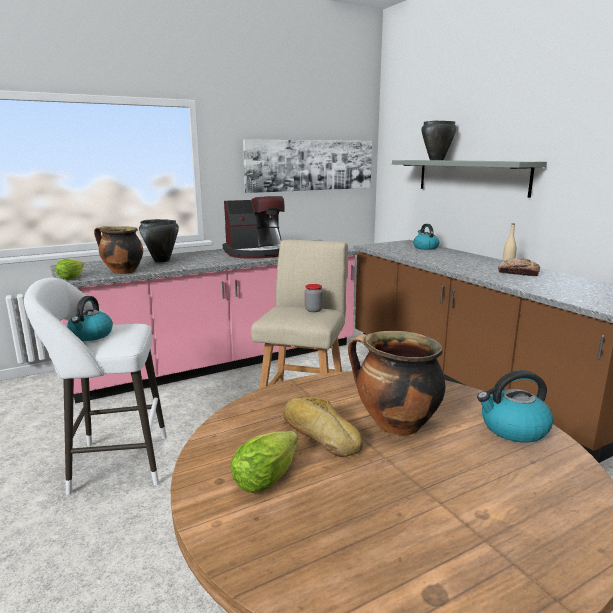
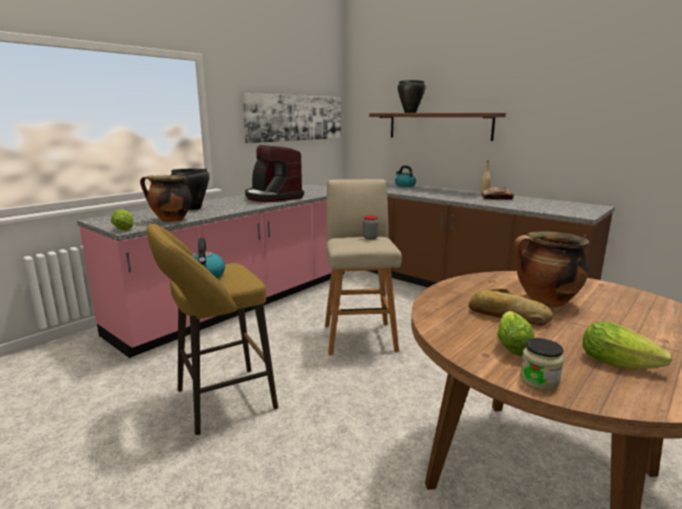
camera: 20 degrees left, 0 degrees up
white stool [24,278,167,495] -> yellow stool [147,224,278,435]
coffee machine [223,196,284,259] -> coffee machine turned 90 degrees clockwise [245,145,304,202]
grey shelf [392,160,547,198] -> brown shelf [369,113,506,141]
kettle [477,370,553,443] -> none
none -> jar [520,338,564,391]
none -> lettuce [583,321,673,369]

